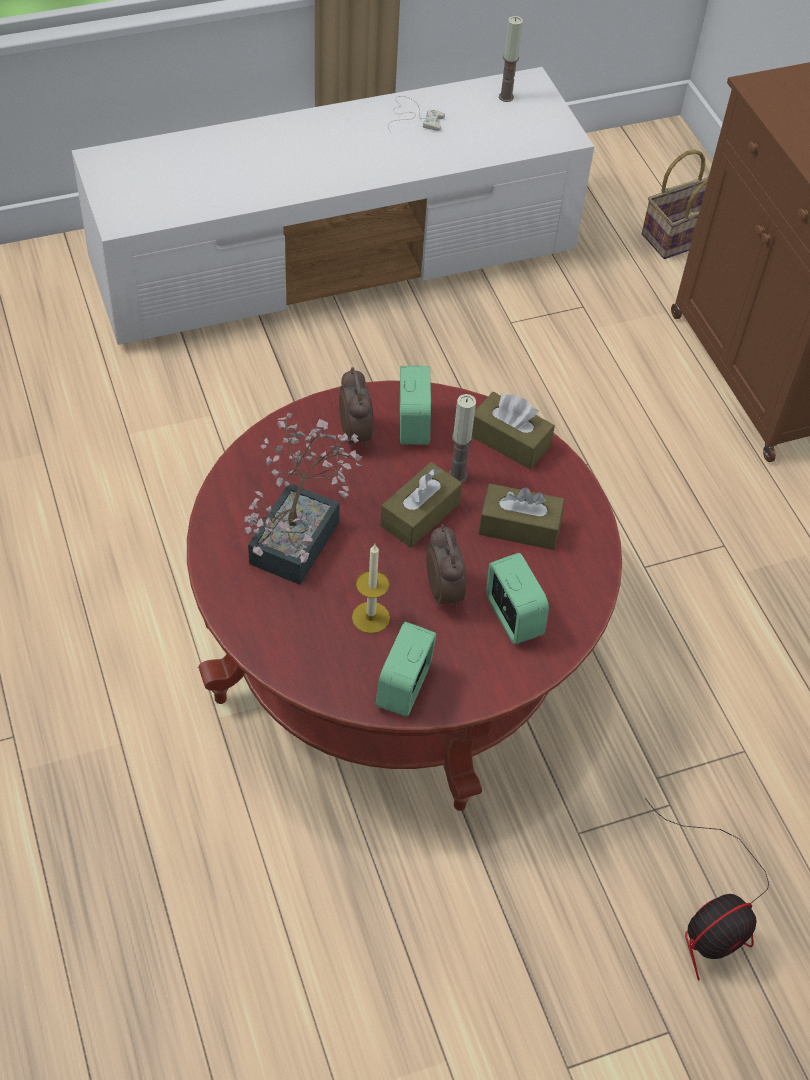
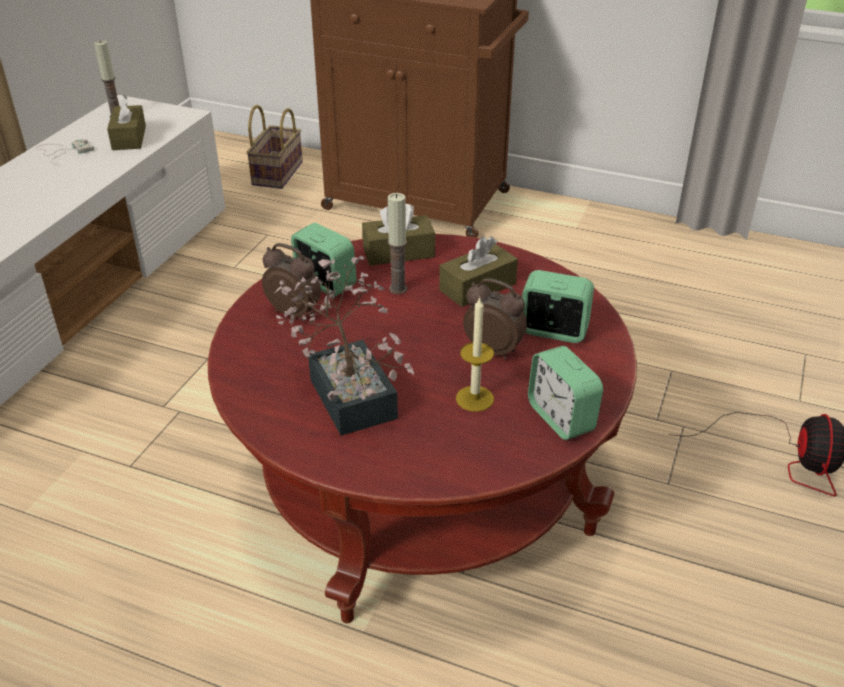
camera: 45 degrees left, 15 degrees down
brown tissue box [380,462,462,548] -> brown tissue box moved to [107,95,146,150]

